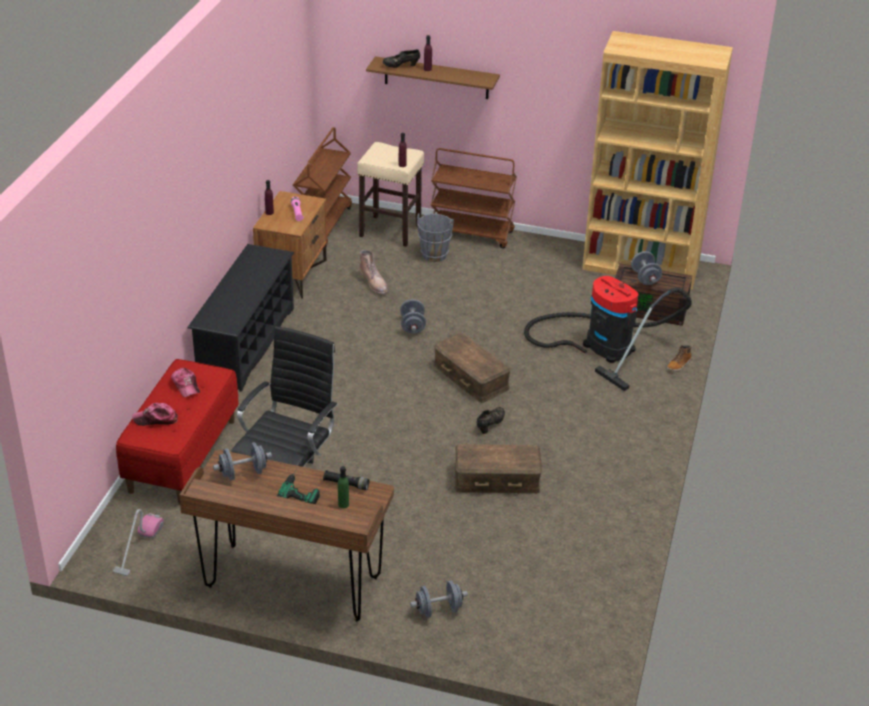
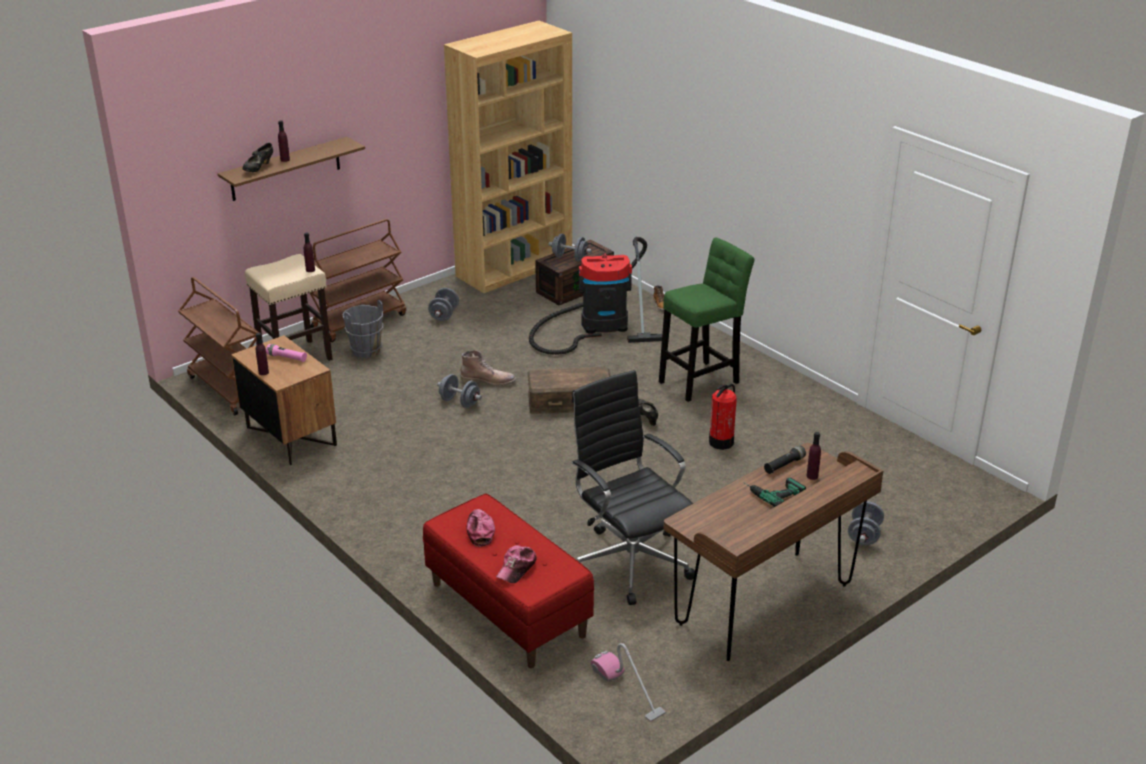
camera: 55 degrees left, 5 degrees down
cap [171,368,200,397] -> cap turned 105 degrees counterclockwise [467,509,495,547]
black shoe rack [187,244,294,392] -> none
grey dumbbell [213,442,272,480] -> grey dumbbell moved to [428,288,459,321]
green bottle [338,466,349,508] -> purple bottle [807,432,821,480]
brown boot [360,250,388,295] -> brown boot moved to [460,350,516,387]
brown storage box [455,444,542,493] -> fire extinguisher [709,384,737,450]
none -> green stool [659,237,755,402]

